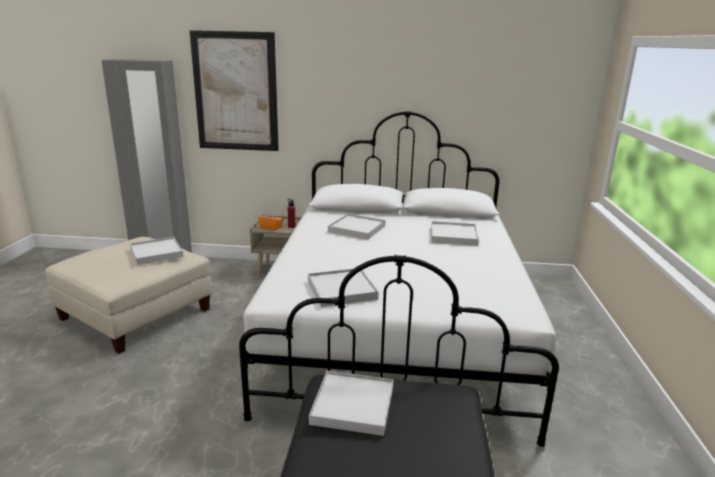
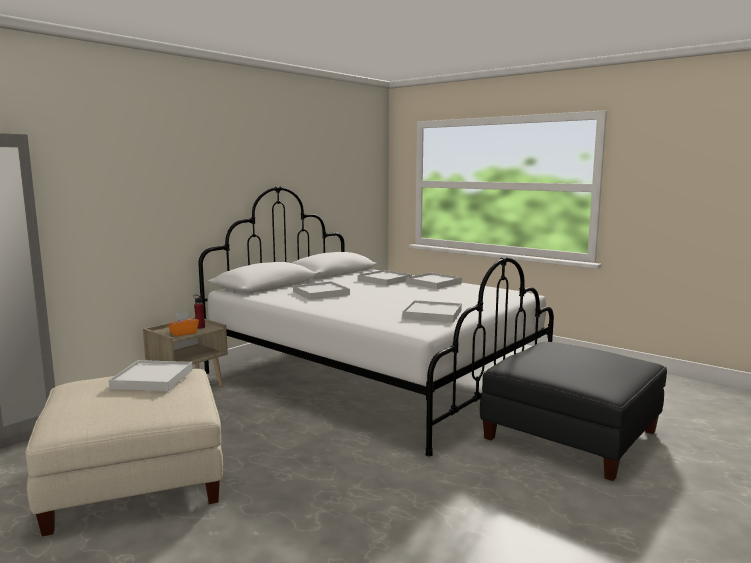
camera: 55 degrees left, 10 degrees down
picture [190,30,279,151] -> none
white tray [309,371,394,436] -> white tray moved to [406,273,462,289]

